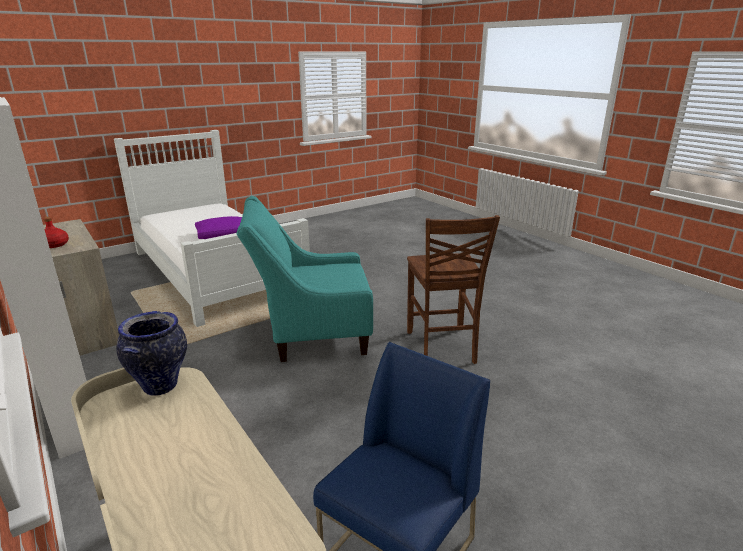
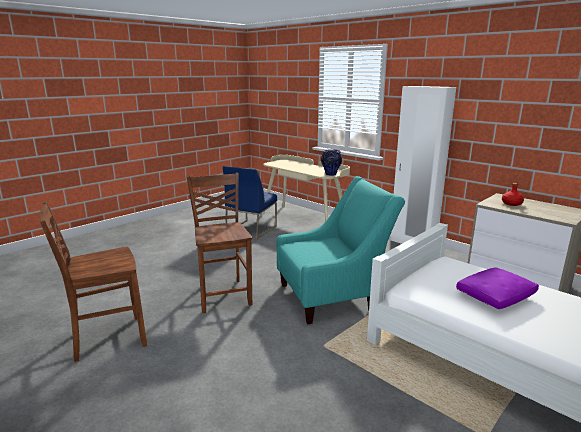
camera: 170 degrees right, 5 degrees down
none -> brown chair [40,202,147,362]

